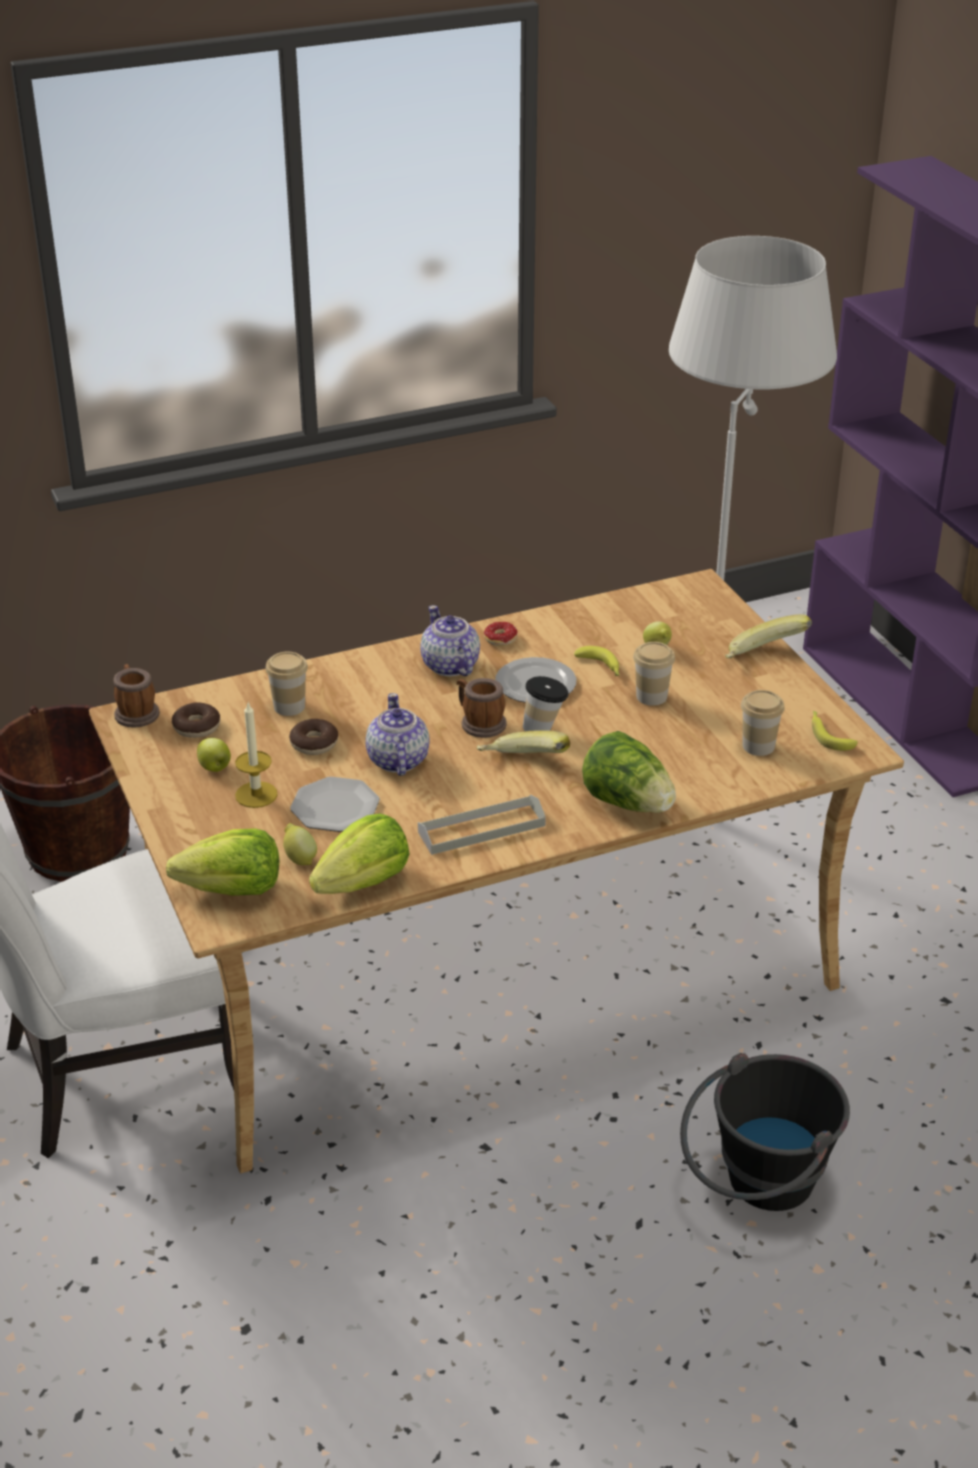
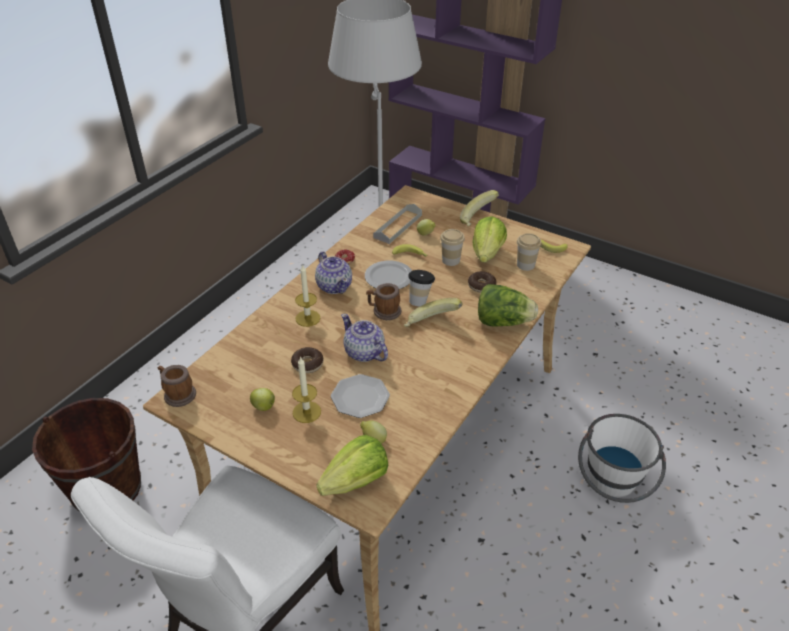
camera: 35 degrees left, 5 degrees up
donut [172,703,220,738] -> donut moved to [468,271,496,293]
cup [265,652,308,716] -> none
lettuce [309,813,409,894] -> lettuce moved to [472,216,507,263]
grey tray [418,795,546,855] -> grey tray moved to [373,204,422,244]
teapot [420,605,480,676] -> teapot turned 150 degrees counterclockwise [315,251,352,294]
black bucket [680,1053,850,1211] -> white bucket [578,414,666,503]
none -> candle [295,264,321,327]

